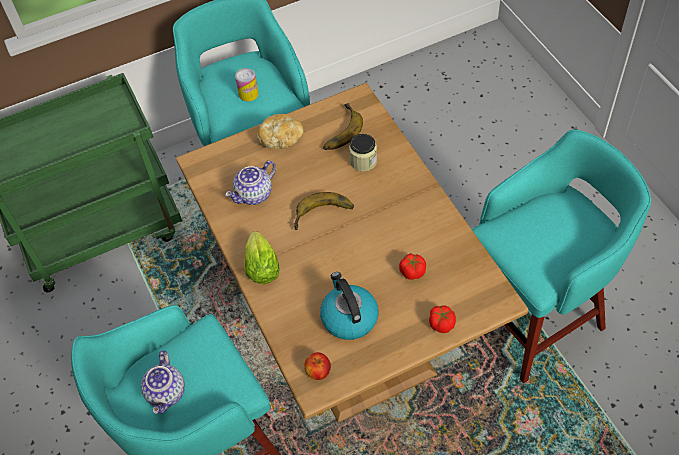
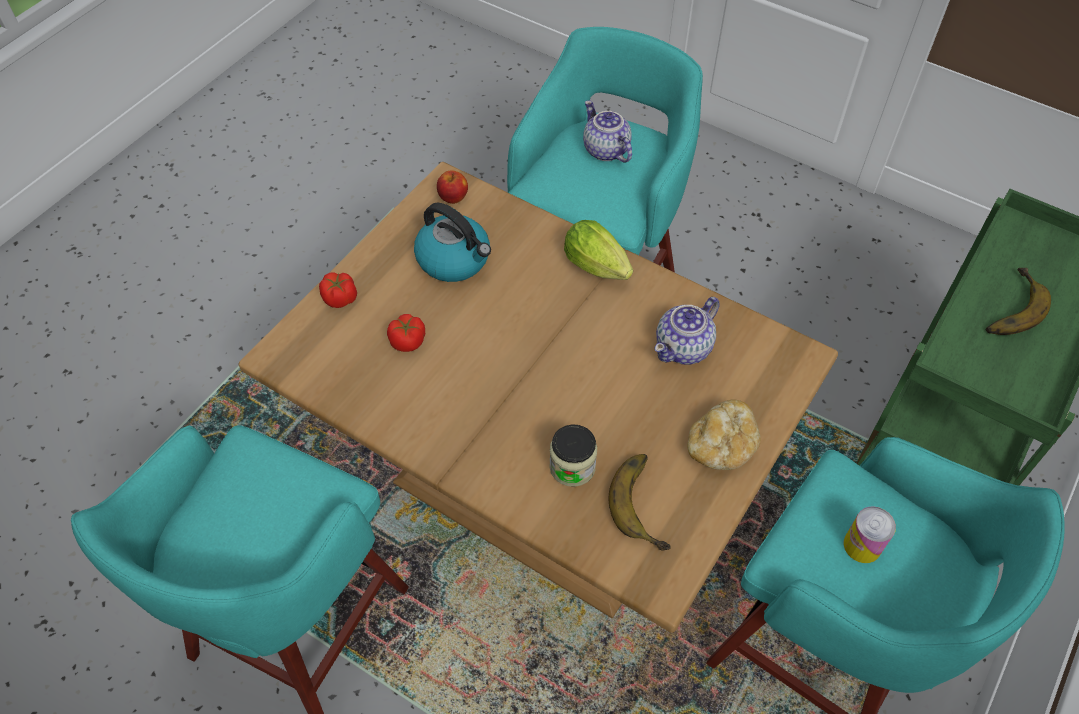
camera: 145 degrees right, 0 degrees up
teapot [225,161,276,205] -> teapot turned 150 degrees counterclockwise [655,297,720,365]
banana [294,192,354,230] -> banana moved to [986,268,1051,335]

